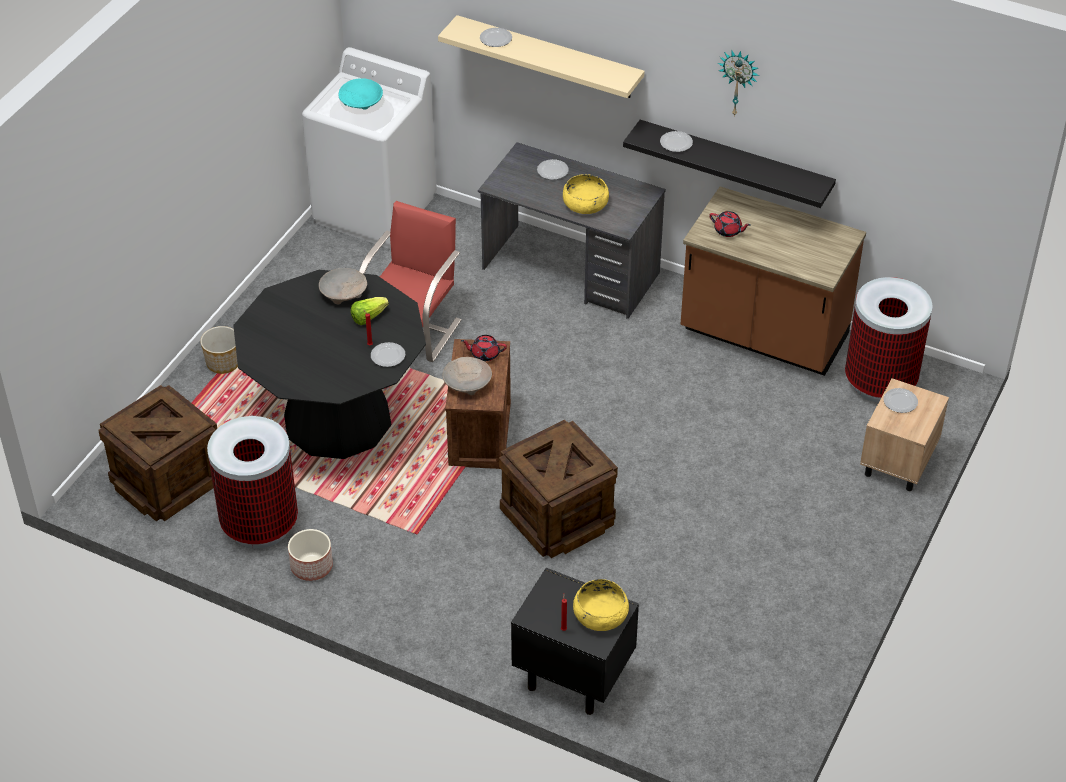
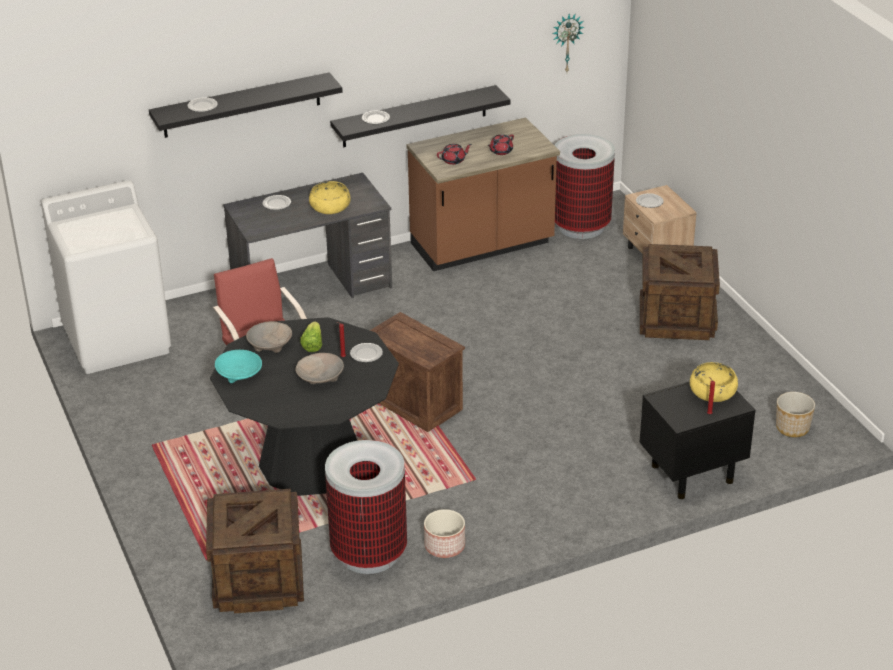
camera: 50 degrees left, 10 degrees down
planter [200,326,238,374] -> planter moved to [776,392,815,437]
turquoise bowl [338,78,383,110] -> turquoise bowl moved to [215,350,262,383]
beige shelf [438,15,645,98] -> black shelf [149,72,343,138]
beige bowl [443,357,492,395] -> beige bowl moved to [295,353,344,384]
red teapot [461,335,507,361] -> red teapot moved to [488,134,514,155]
crate [499,420,618,558] -> crate moved to [640,244,720,340]
wall clock [718,50,760,117] -> wall clock moved to [553,14,584,72]

